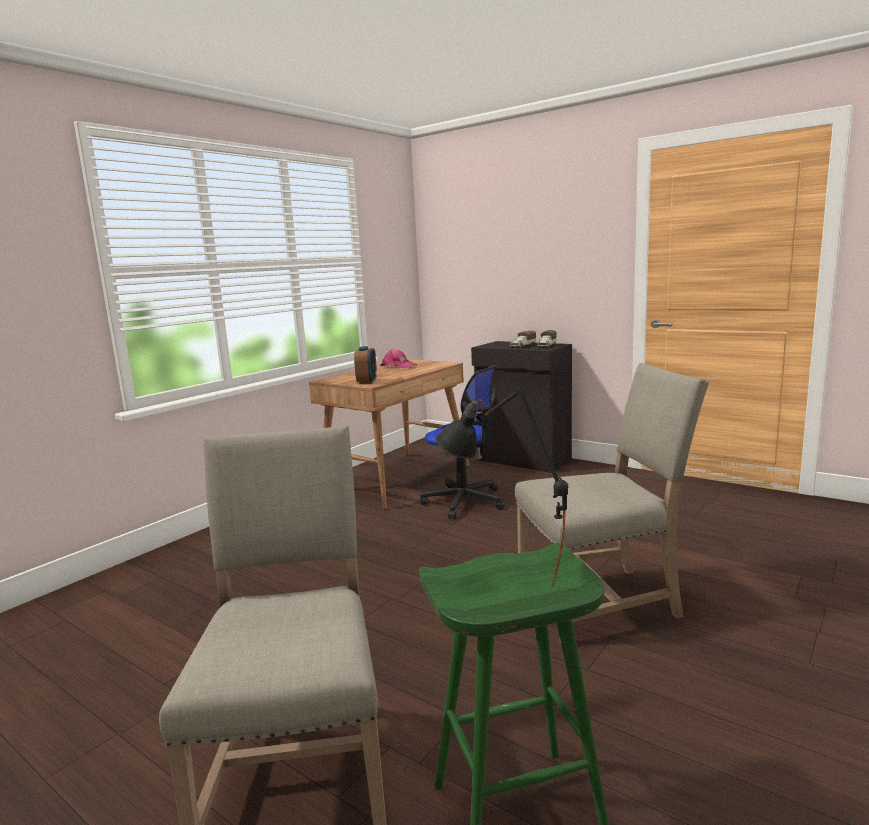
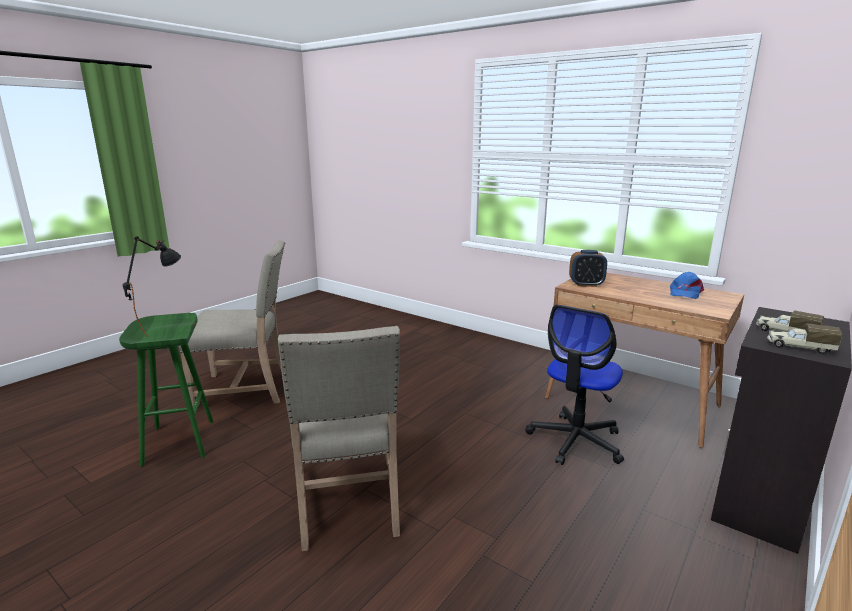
camera: 90 degrees right, 5 degrees up
pink cap [380,349,417,368] -> blue cap [670,272,704,299]

